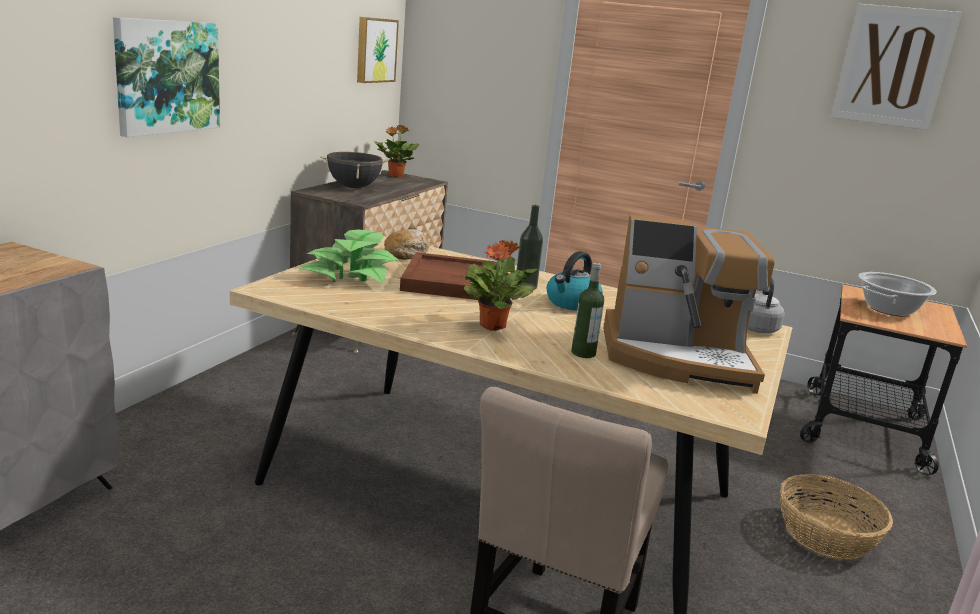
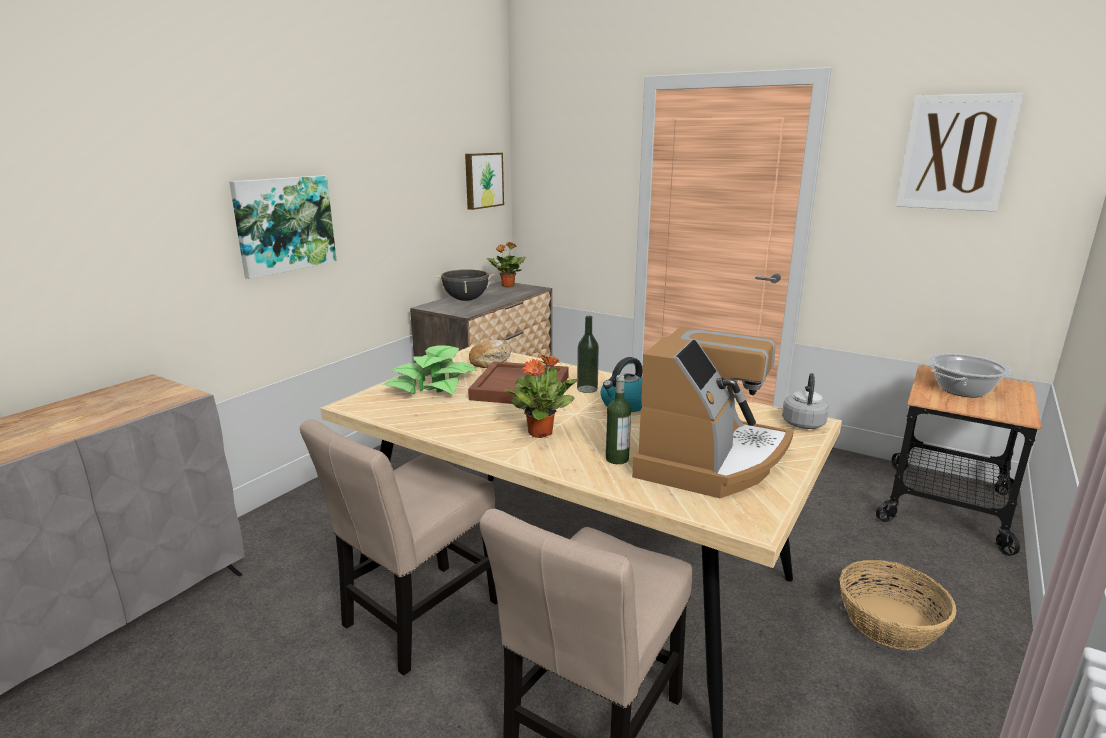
camera: 10 degrees right, 0 degrees up
coffee machine [603,215,775,394] -> coffee machine turned 75 degrees counterclockwise [632,326,794,498]
none -> beige chair [300,419,497,676]

